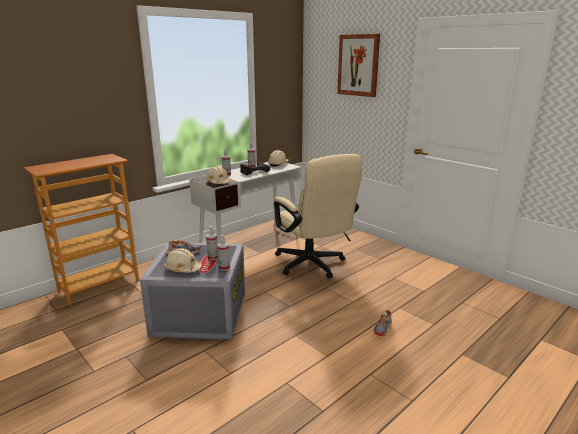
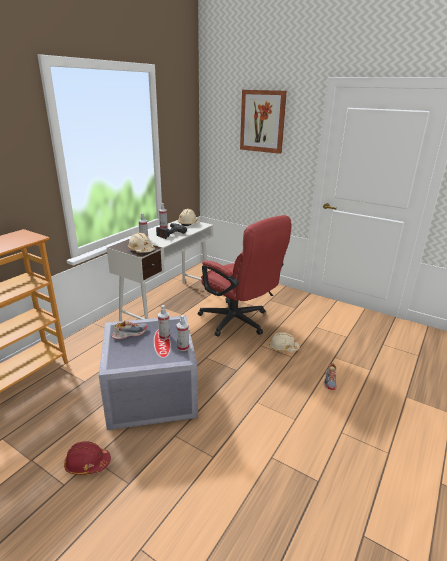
camera: 15 degrees left, 5 degrees up
beige hard hat [164,248,202,273] -> beige hard hat moved to [269,332,300,352]
beige office chair [274,154,362,279] -> red office chair [198,215,292,337]
none -> red hard hat [64,441,111,475]

